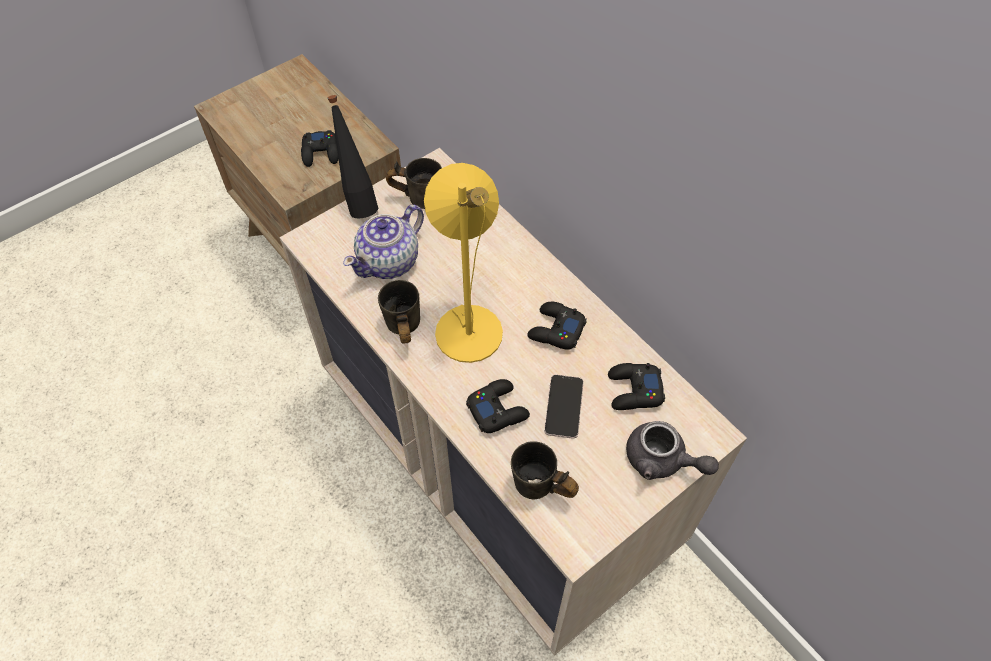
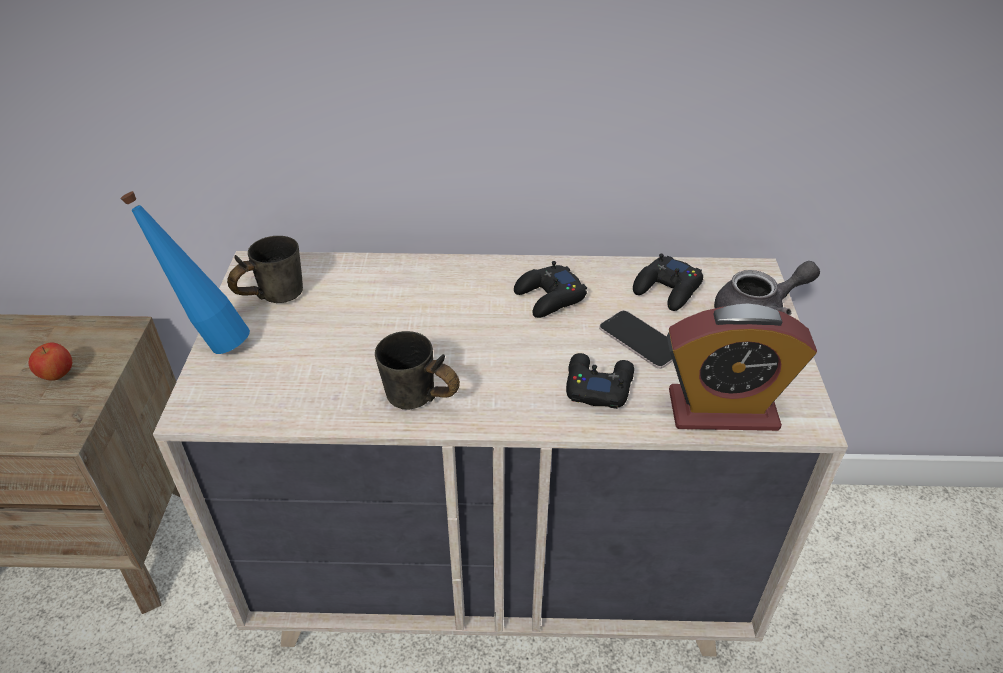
camera: 50 degrees left, 15 degrees down
black game controller [301,130,339,167] -> apple [29,343,72,381]
black bottle [327,95,378,218] -> blue bottle [121,191,250,354]
teapot [343,205,424,279] -> none
yellow table lamp [424,163,503,363] -> none
grey mug [511,441,579,500] -> alarm clock [667,303,817,431]

